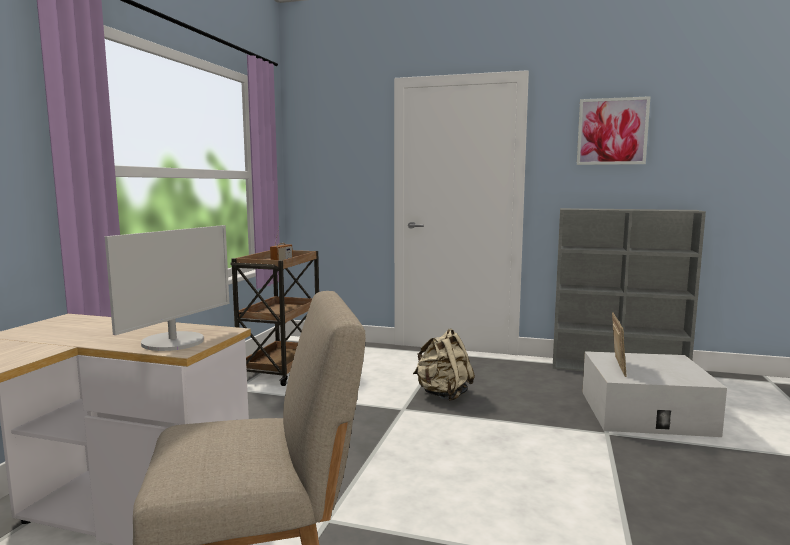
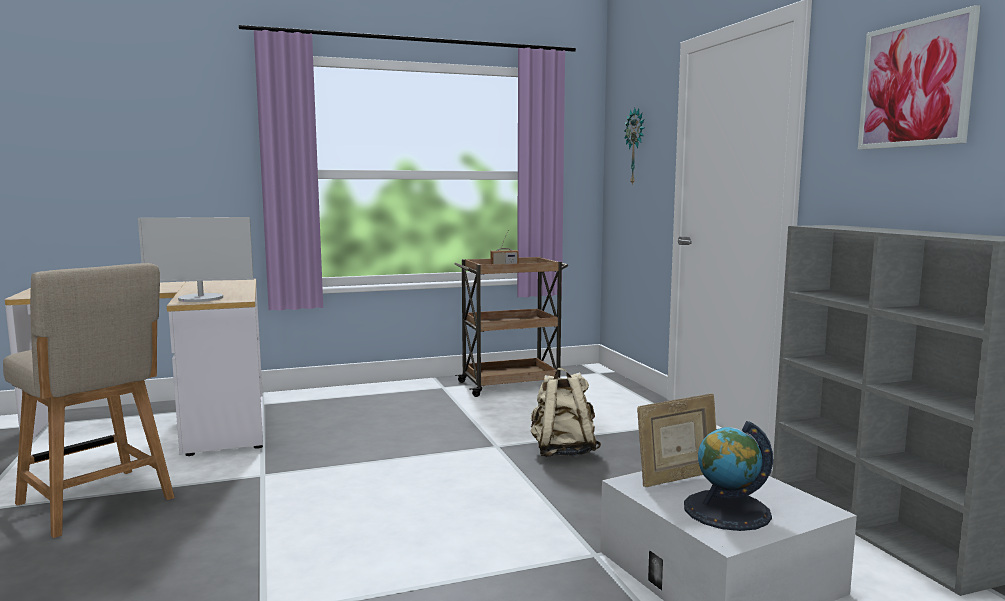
camera: 55 degrees right, 0 degrees up
none -> wall clock [624,108,645,186]
none -> globe [684,421,773,531]

